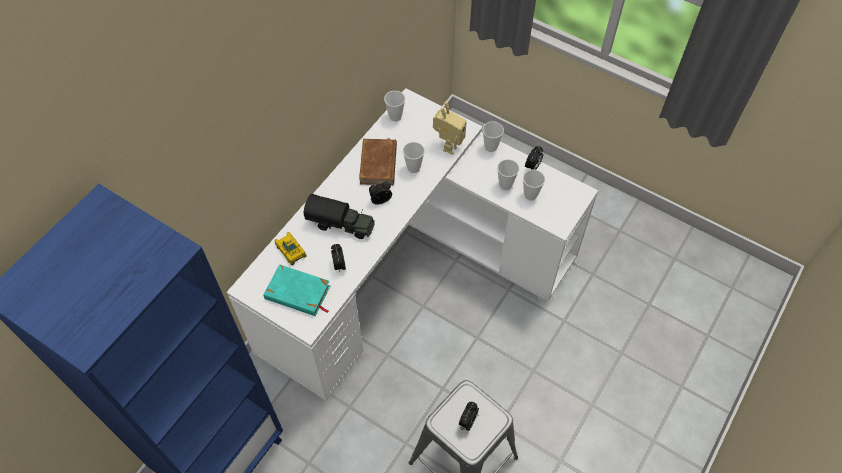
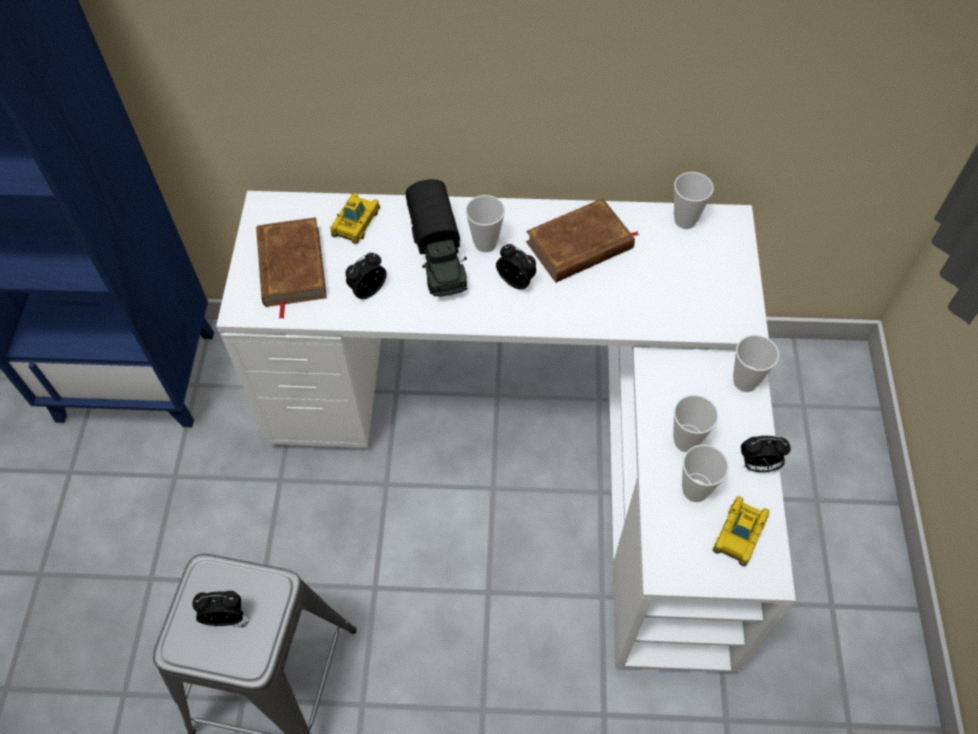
camera: 60 degrees right, 0 degrees up
turquoise book [264,264,330,316] -> brown book [256,217,327,319]
cup [403,142,425,173] -> cup moved to [465,195,505,252]
toy robot [433,101,467,155] -> none
none -> toy car [713,496,769,566]

